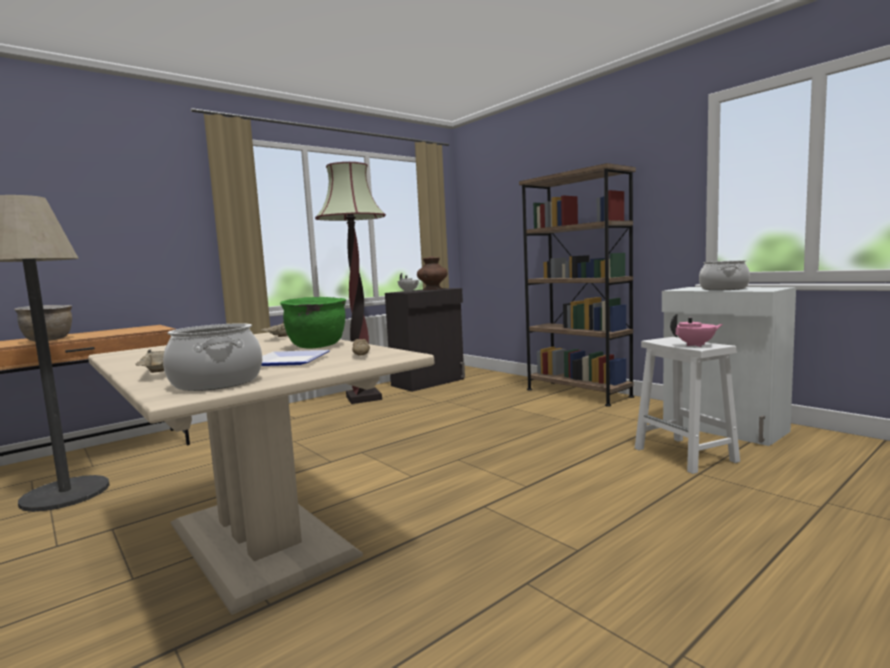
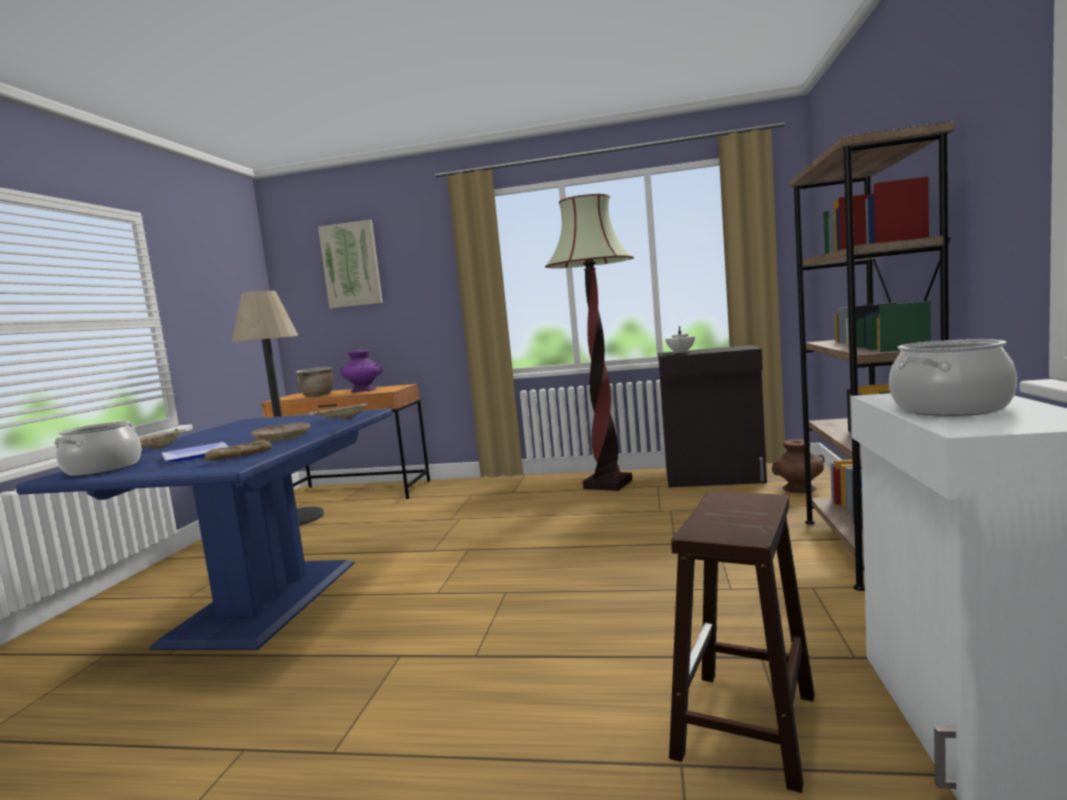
camera: 50 degrees right, 0 degrees up
beige dining table [88,332,434,615] -> blue dining table [16,408,393,650]
green cooking pot [280,297,346,348] -> beige plate [251,423,310,442]
brown vase [417,257,448,290] -> brown vase moved to [772,439,824,493]
white stool [635,337,740,474] -> brown stool [669,491,814,793]
pink teapot [670,314,723,347] -> none
none -> picture [318,220,383,308]
none -> purple vase [340,350,382,392]

